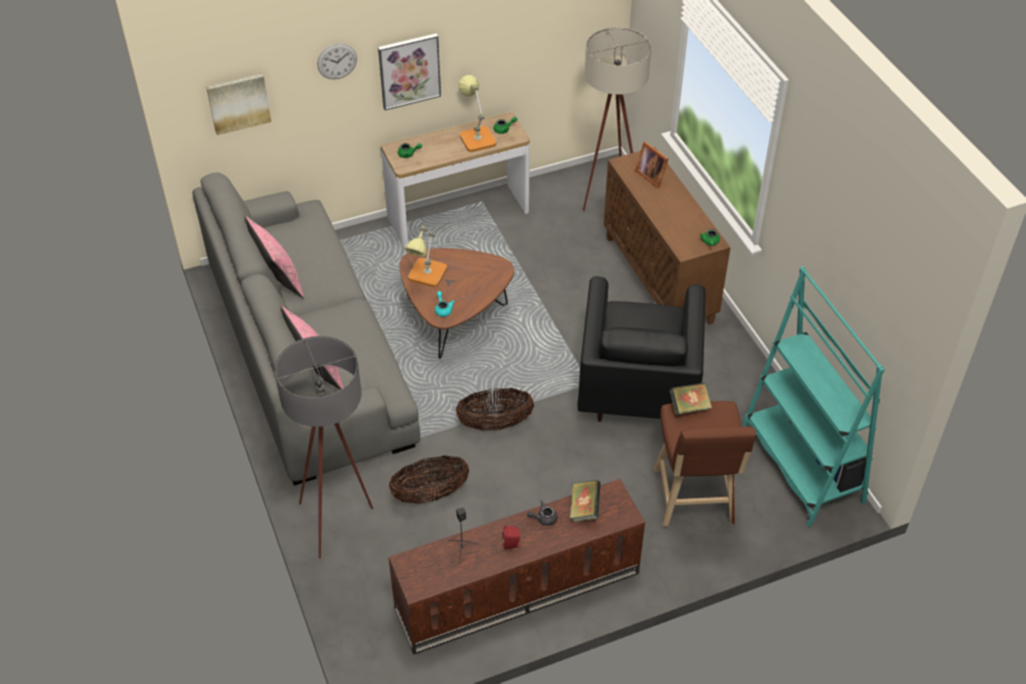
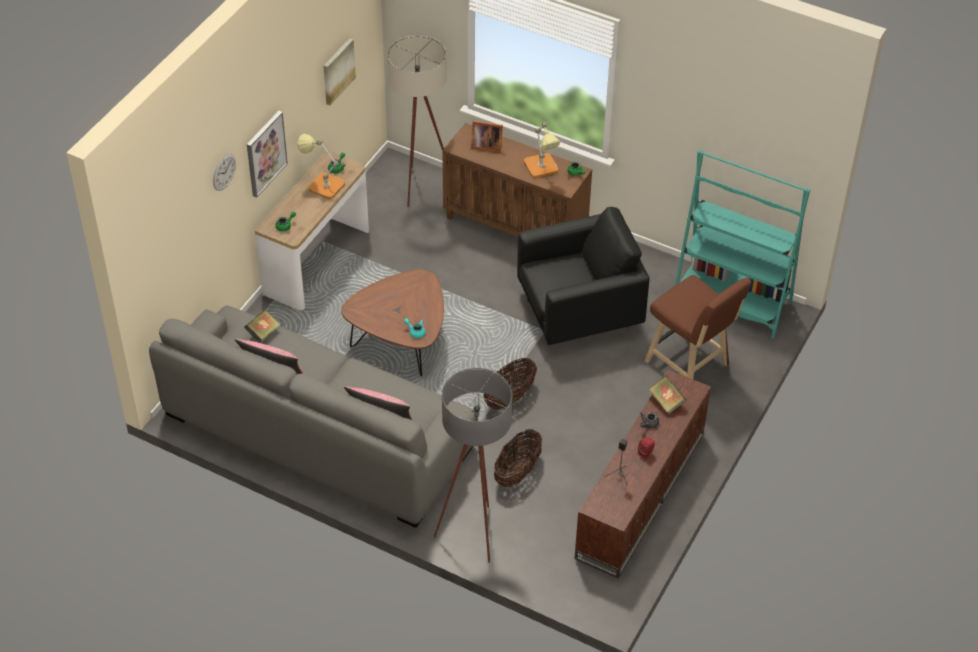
camera: 40 degrees left, 0 degrees up
picture [206,74,271,135] -> picture moved to [324,38,356,105]
table lamp [405,226,447,287] -> table lamp moved to [524,123,560,178]
black armchair [577,276,706,422] -> black armchair turned 75 degrees counterclockwise [517,207,650,345]
book [669,383,712,415] -> book moved to [244,310,280,343]

